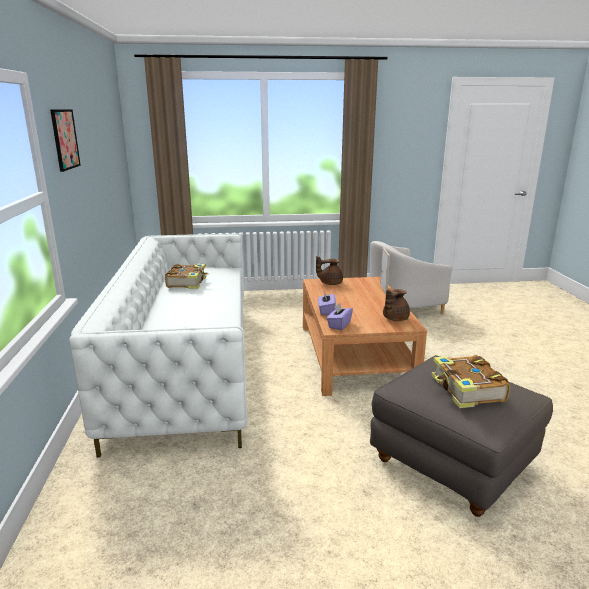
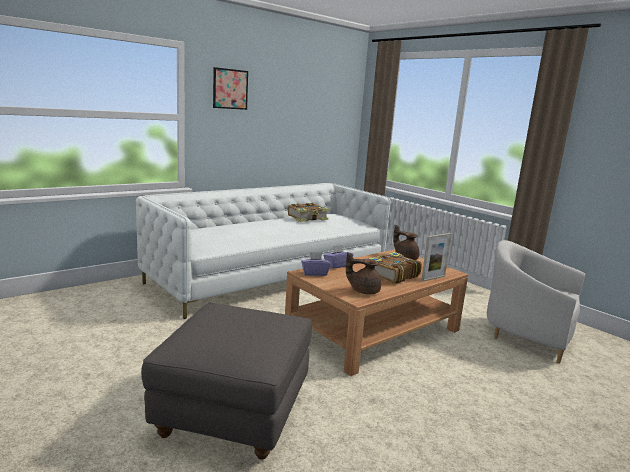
camera: 55 degrees right, 5 degrees down
book [432,355,510,408] -> book moved to [368,252,422,284]

